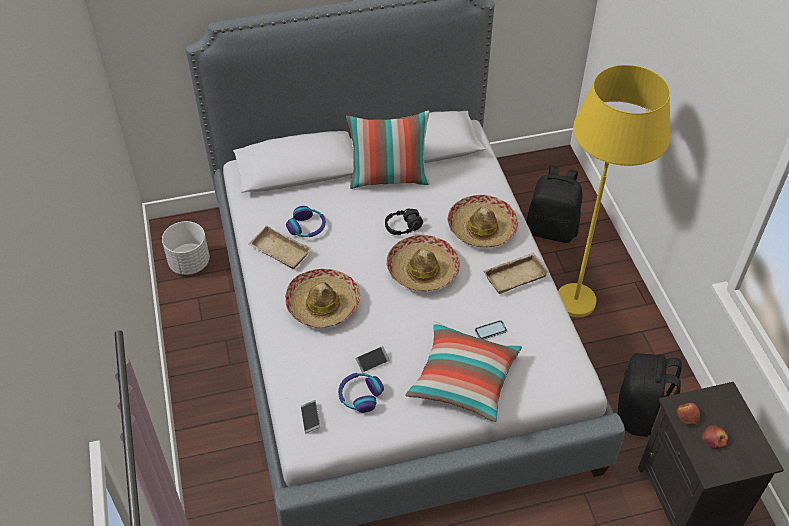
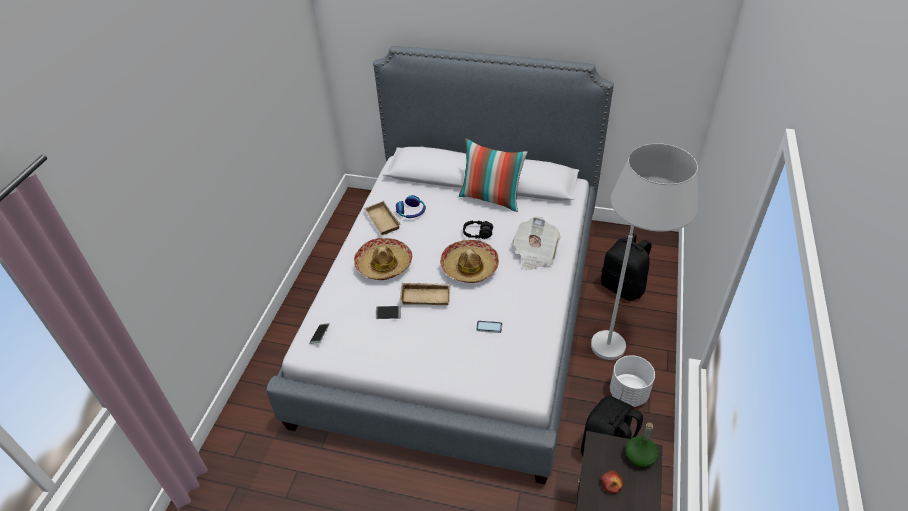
camera: 30 degrees right, 5 degrees down
white planter [162,221,210,275] -> white planter moved to [610,355,655,407]
headphones [338,373,384,413] -> none
pillow [405,321,522,422] -> none
hat [447,195,518,247] -> newspaper [513,217,561,270]
beige tray [483,253,549,294] -> beige tray moved to [400,283,451,305]
yellow floor lamp [558,65,670,317] -> white floor lamp [591,143,698,360]
apple [677,403,700,425] -> none
none -> green bottle [625,423,658,468]

